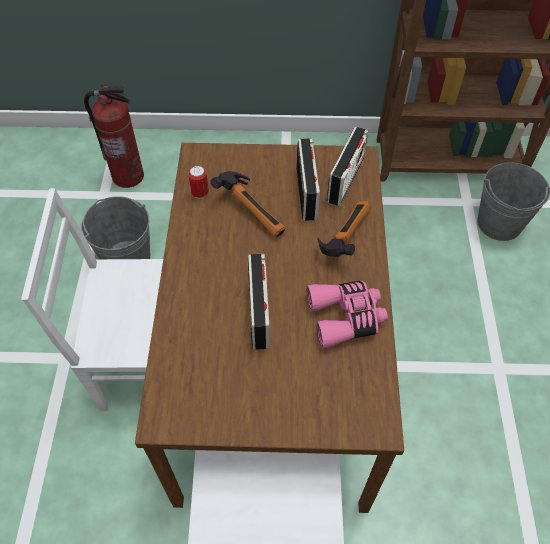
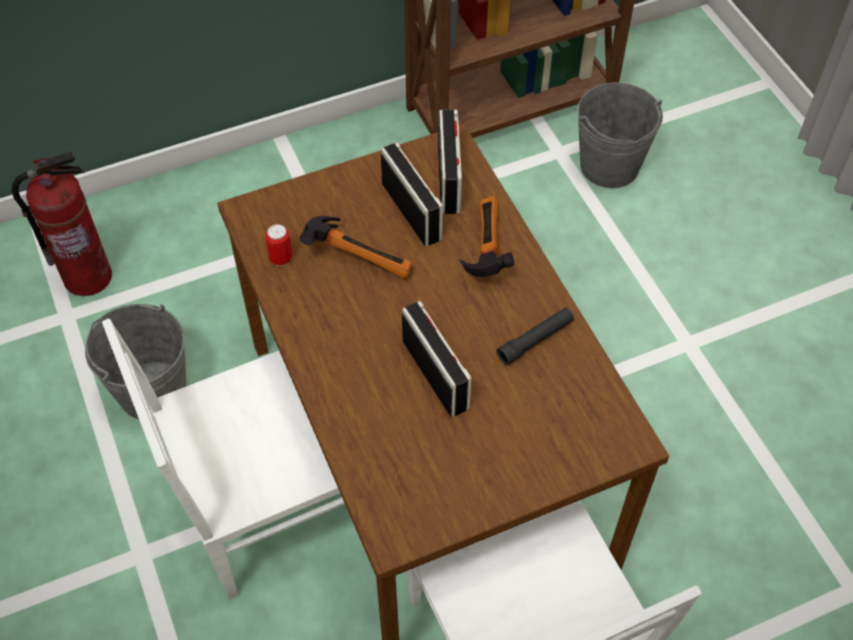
camera: 25 degrees left, 0 degrees up
pink binoculars [306,281,388,349] -> black flashlight [496,308,574,365]

